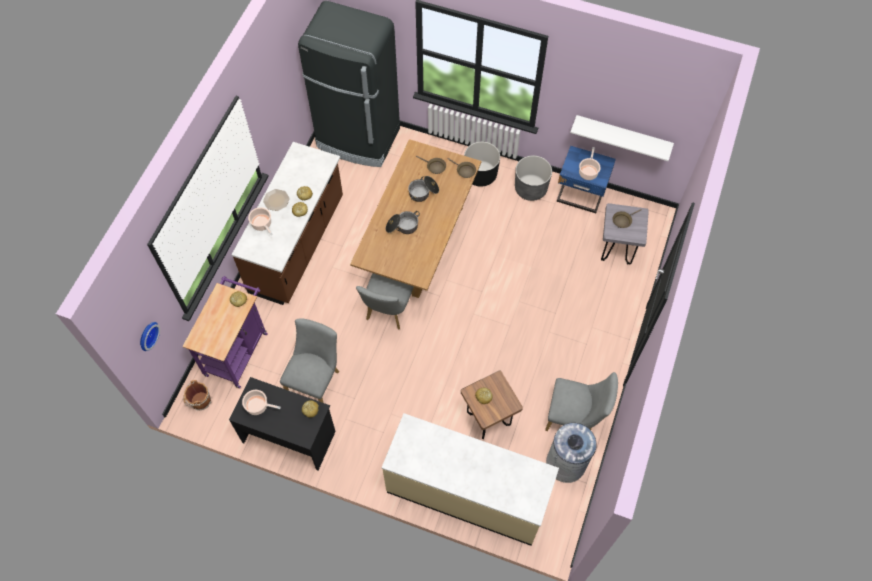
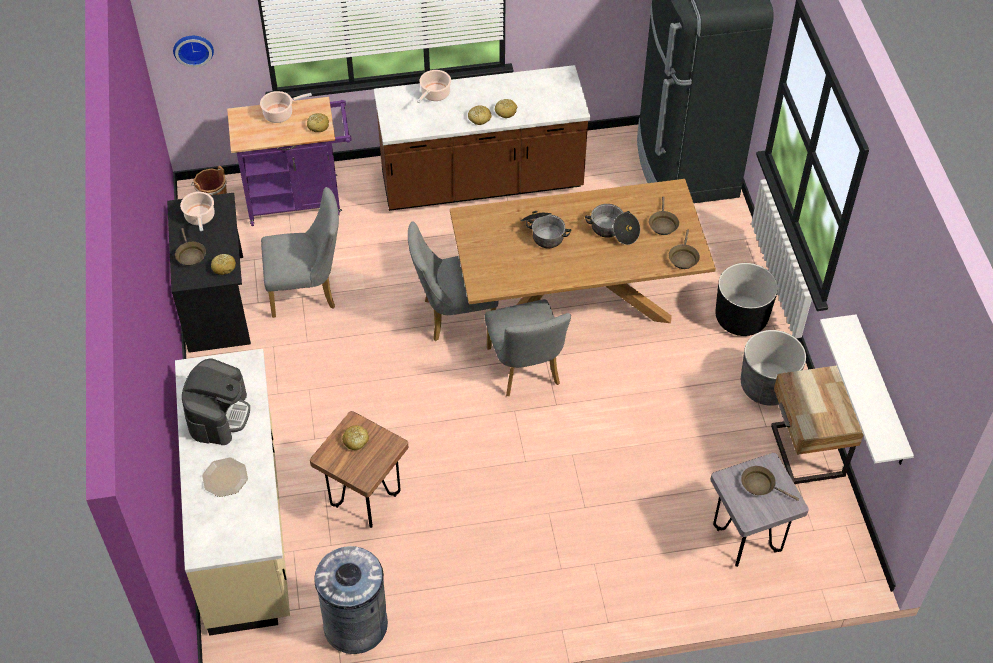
camera: 60 degrees right, 10 degrees down
plate [263,189,290,211] -> plate moved to [202,457,248,497]
grey chair [545,372,618,431] -> grey chair moved to [484,299,571,396]
blue nightstand [557,146,616,213] -> beige nightstand [771,366,863,484]
cooking pot [579,147,601,180] -> cooking pot moved to [260,91,312,123]
none -> brown frying pan [175,228,206,266]
none -> coffee machine [182,359,250,445]

